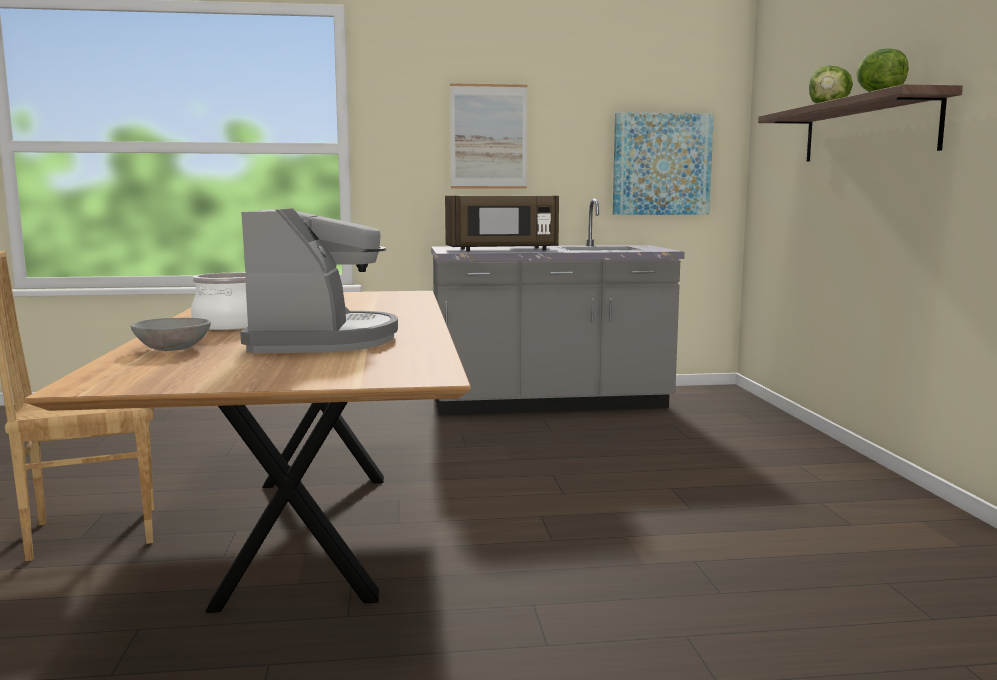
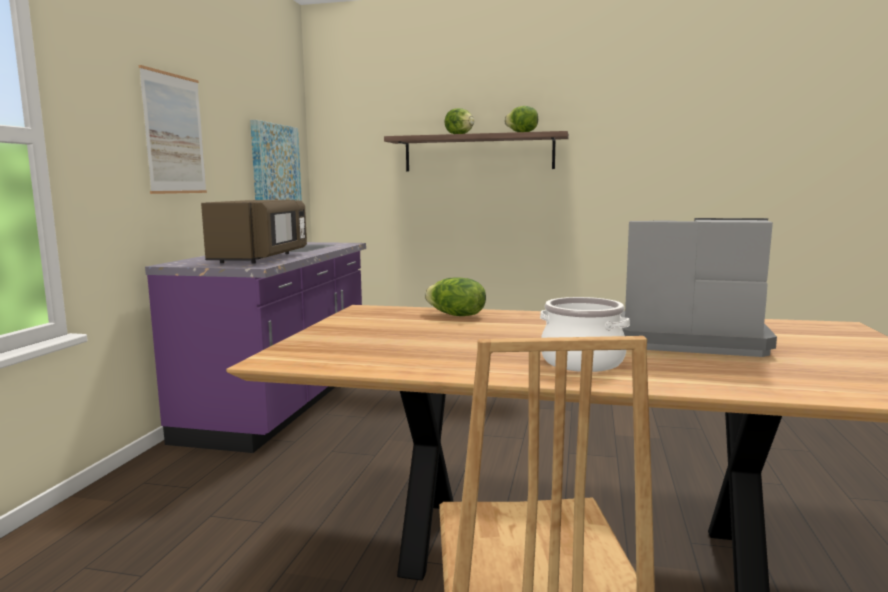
camera: 70 degrees left, 0 degrees up
grey bowl [130,318,211,351] -> none
grey counter [431,199,685,416] -> purple counter [145,242,366,453]
none -> lettuce [425,277,486,316]

